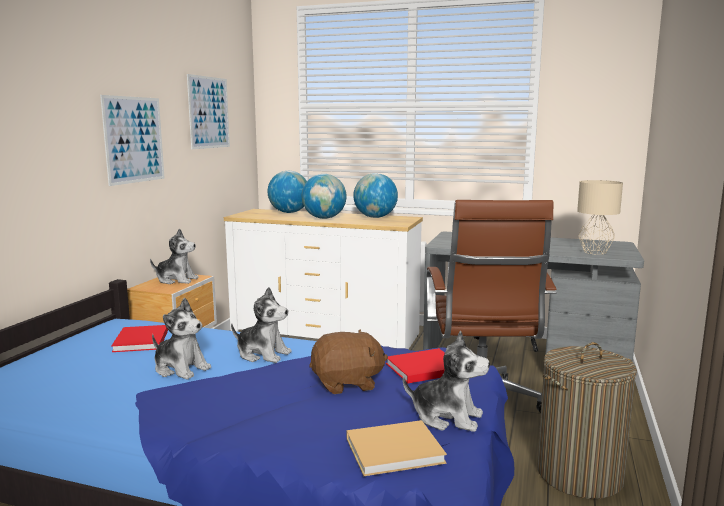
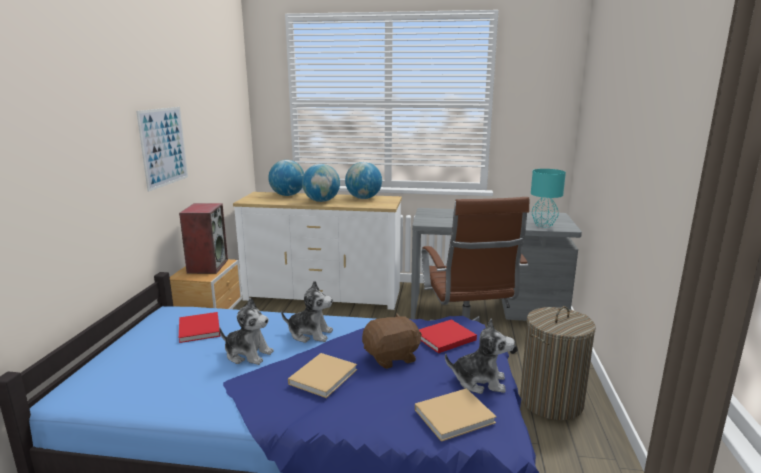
camera: 10 degrees left, 5 degrees up
plush toy [150,228,199,284] -> speaker [179,203,228,274]
picture [187,74,230,149] -> none
beige table lamp [577,180,623,255] -> turquoise table lamp [531,169,566,227]
none -> beige book [288,353,357,398]

